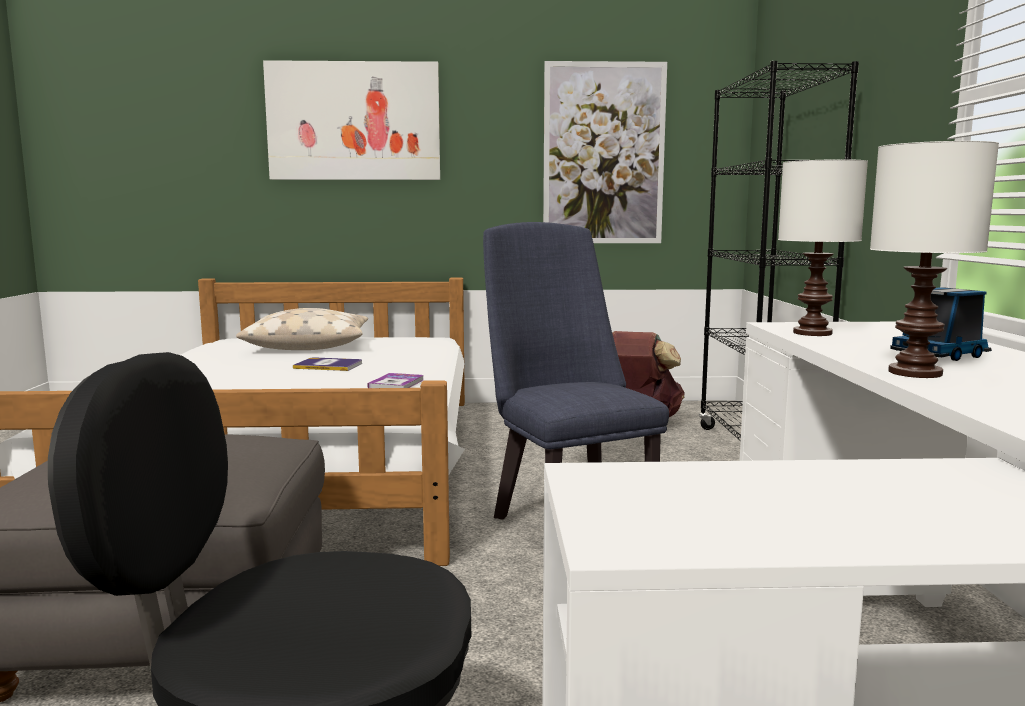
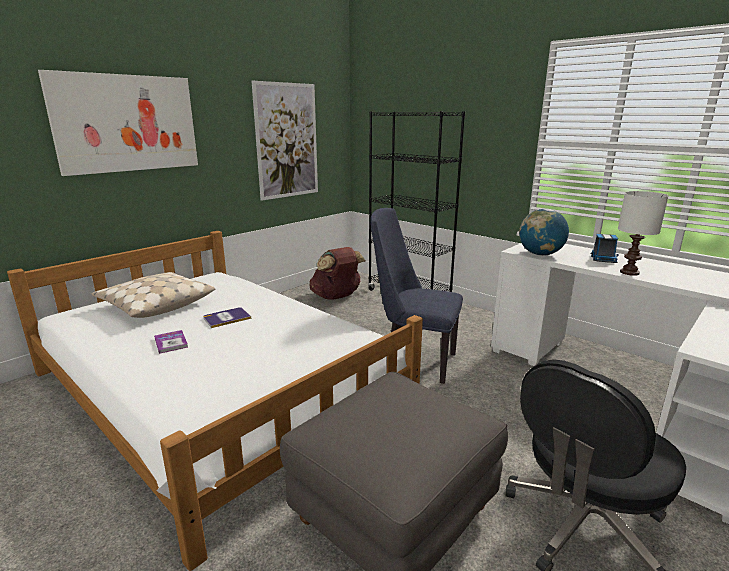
camera: 45 degrees left, 10 degrees up
book [368,373,423,388] -> book moved to [154,330,188,354]
white table lamp [778,159,868,336] -> globe [519,209,569,256]

